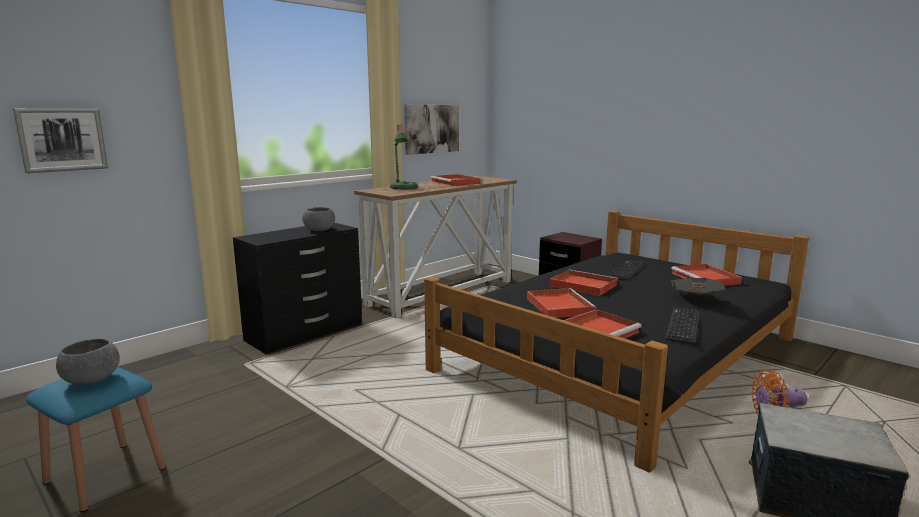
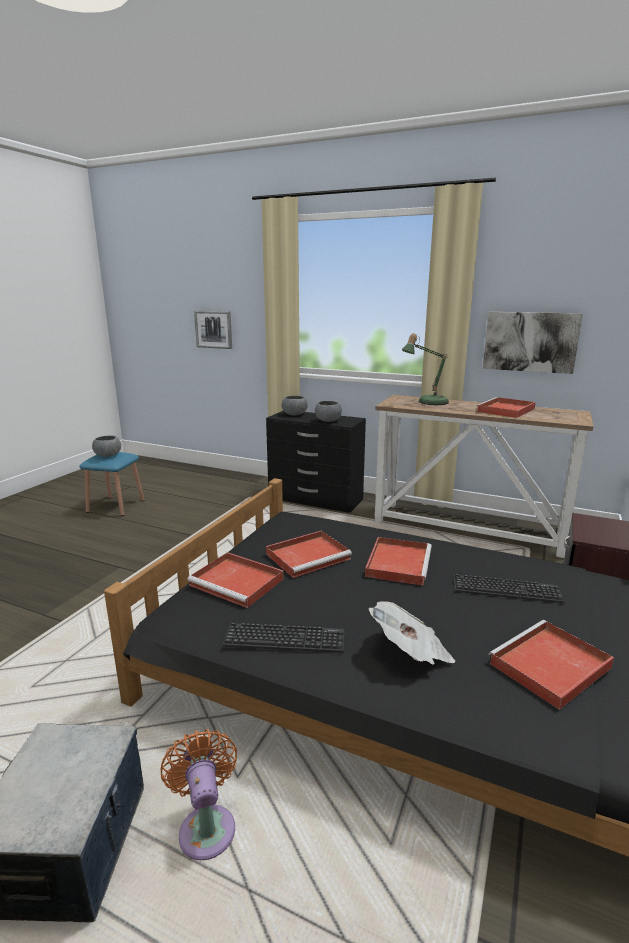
camera: 70 degrees right, 5 degrees up
none -> grey bowl [282,396,308,415]

